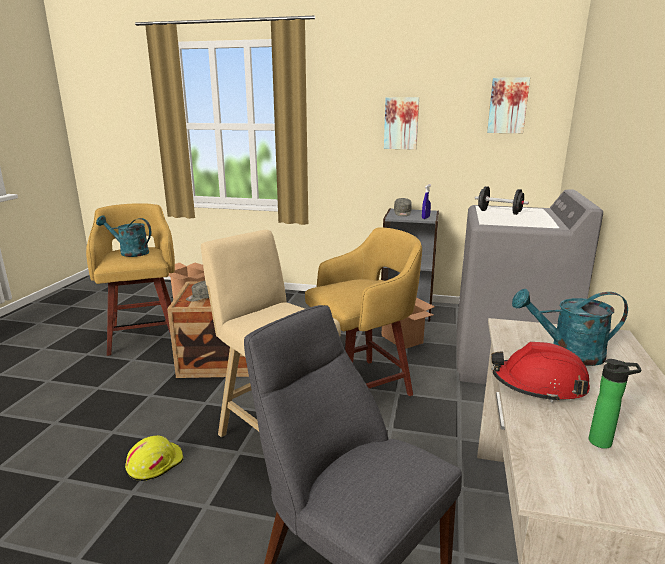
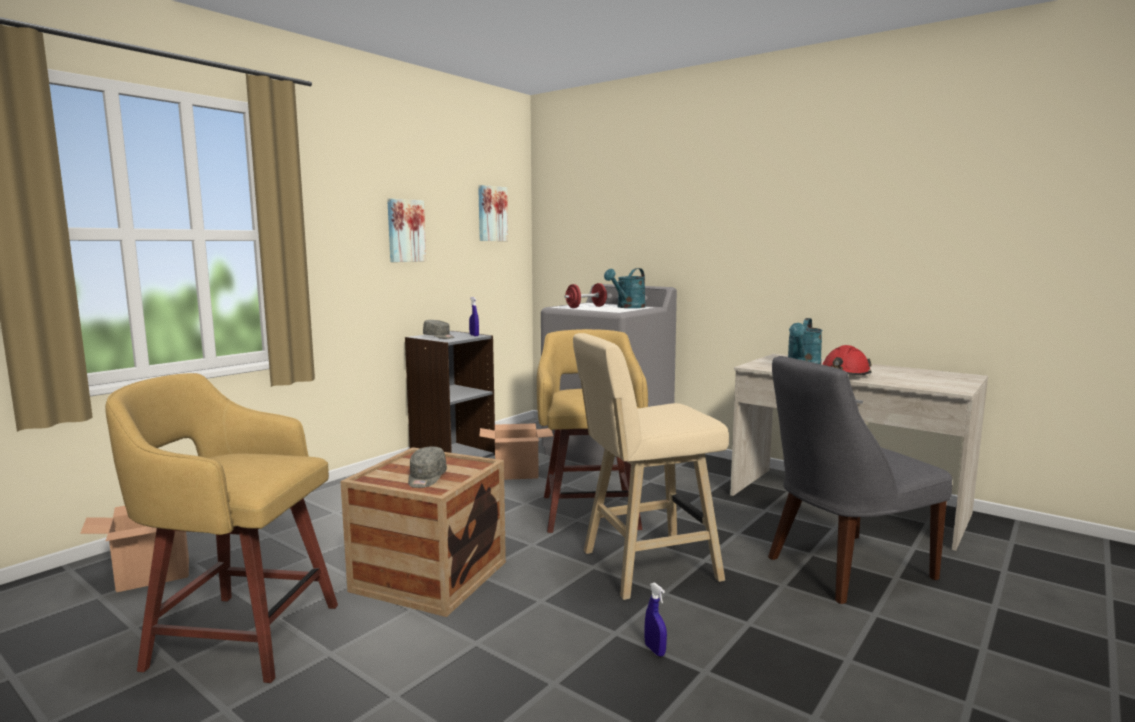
camera: 65 degrees left, 10 degrees down
turquoise watering can [96,215,151,257] -> turquoise watering can moved to [604,268,646,308]
yellow hard hat [125,435,183,481] -> blue spray bottle [645,582,667,657]
black dumbbell [475,186,529,215] -> red dumbbell [564,283,607,308]
bottle [589,359,641,449] -> none

